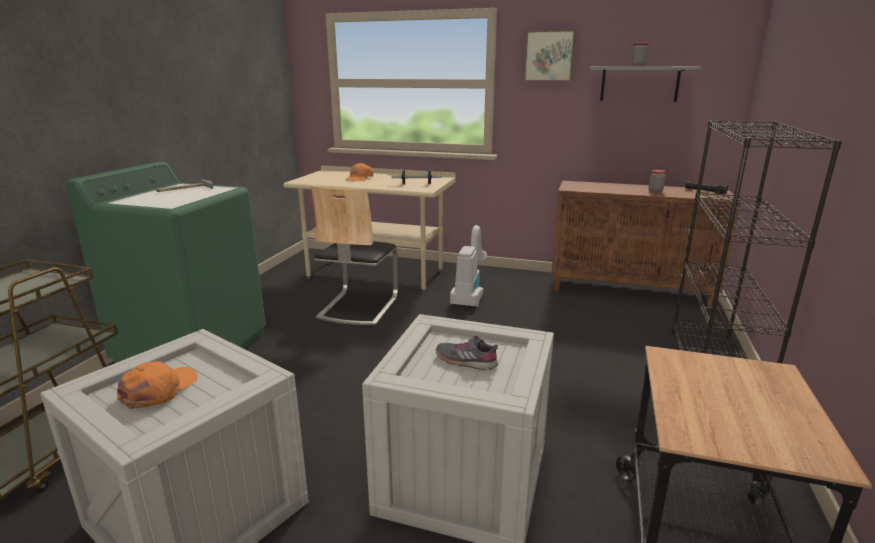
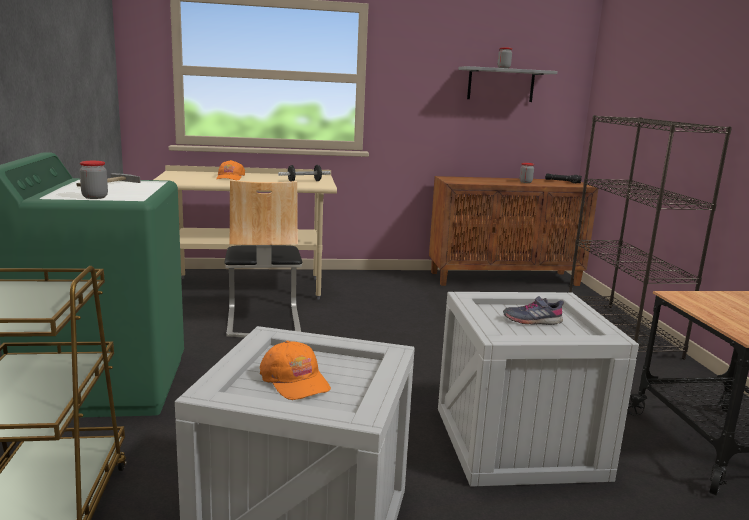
camera: 25 degrees left, 5 degrees down
orange cap [117,361,198,409] -> orange cap turned 150 degrees clockwise [260,341,331,400]
vacuum cleaner [450,225,487,307] -> none
picture [524,30,575,81] -> none
none -> jar [79,161,108,199]

